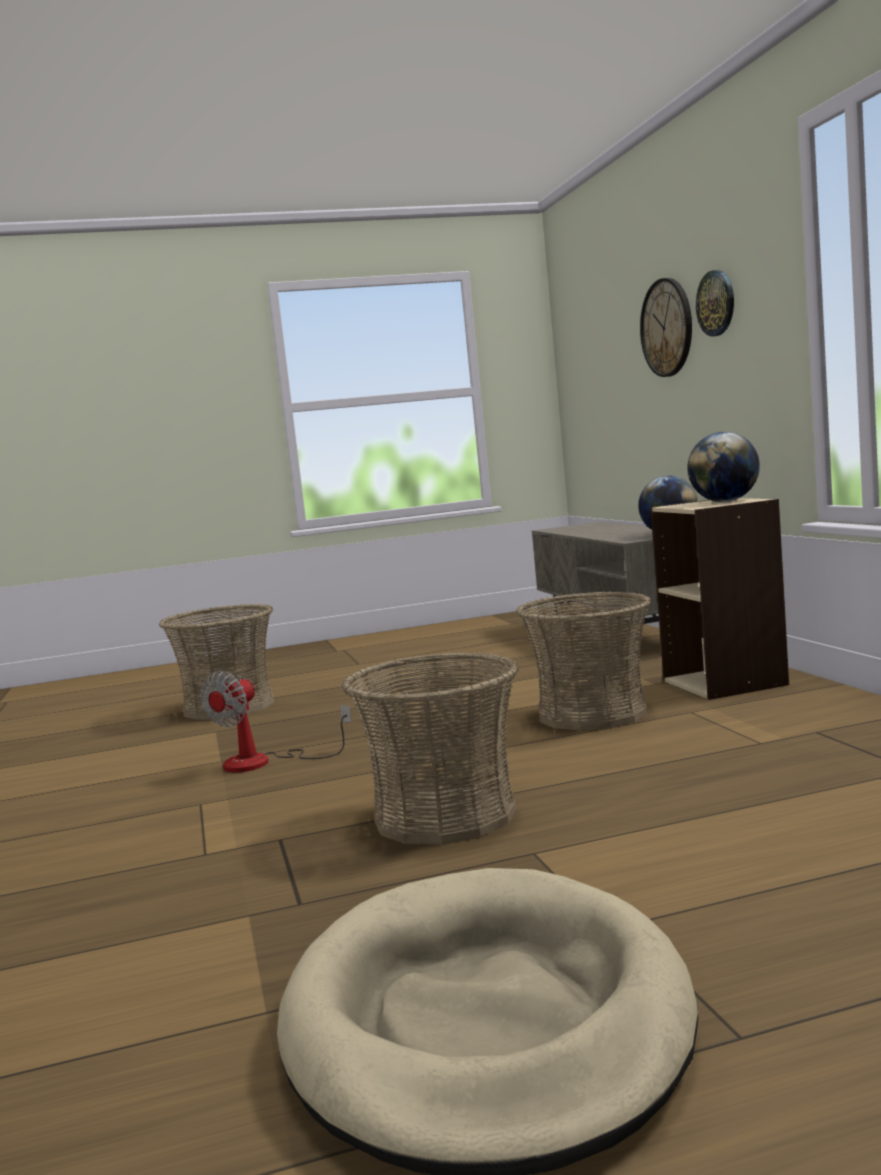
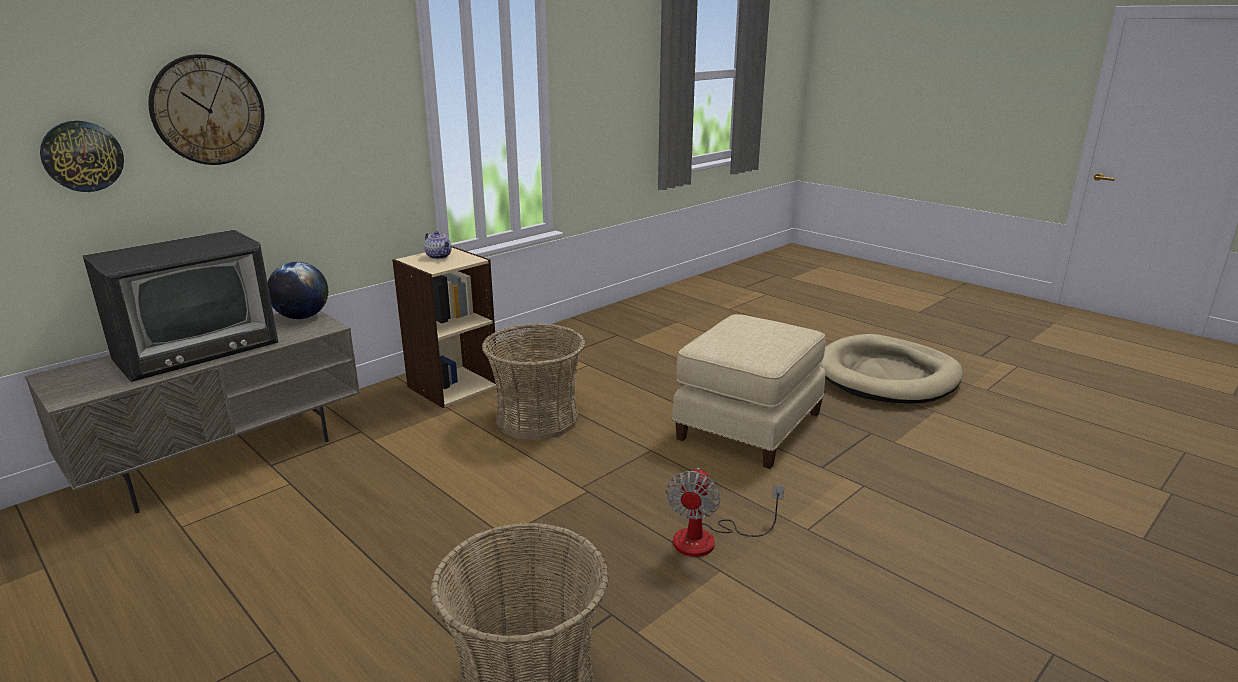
camera: 120 degrees left, 15 degrees up
fan [200,671,352,772] -> fan turned 105 degrees clockwise [666,468,784,557]
basket [342,652,518,845] -> beige ottoman [672,314,826,469]
globe [687,432,760,502] -> teapot [424,231,452,259]
wall clock [696,270,734,336] -> wall clock moved to [40,121,124,192]
none -> television [82,230,278,382]

